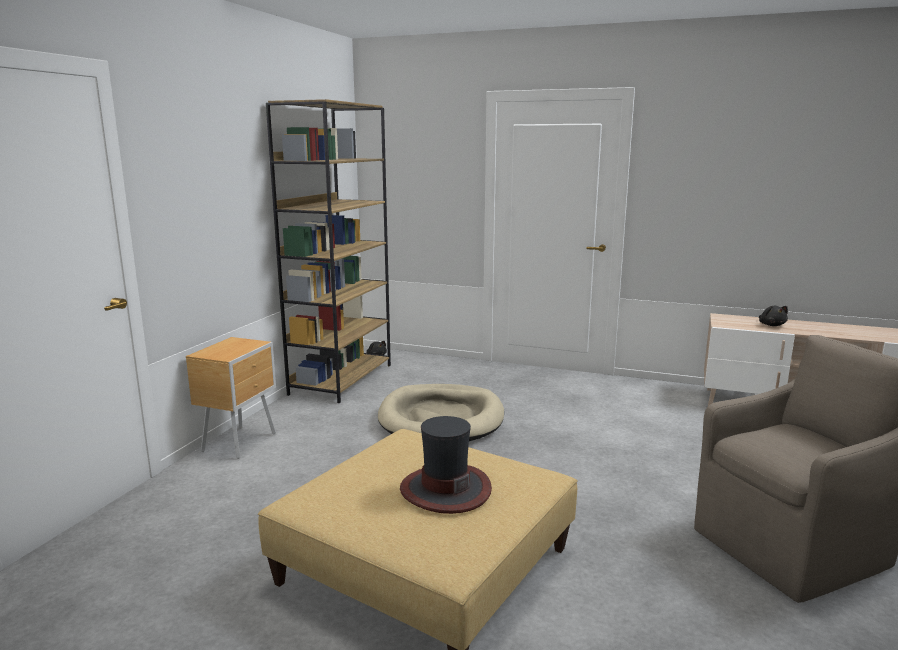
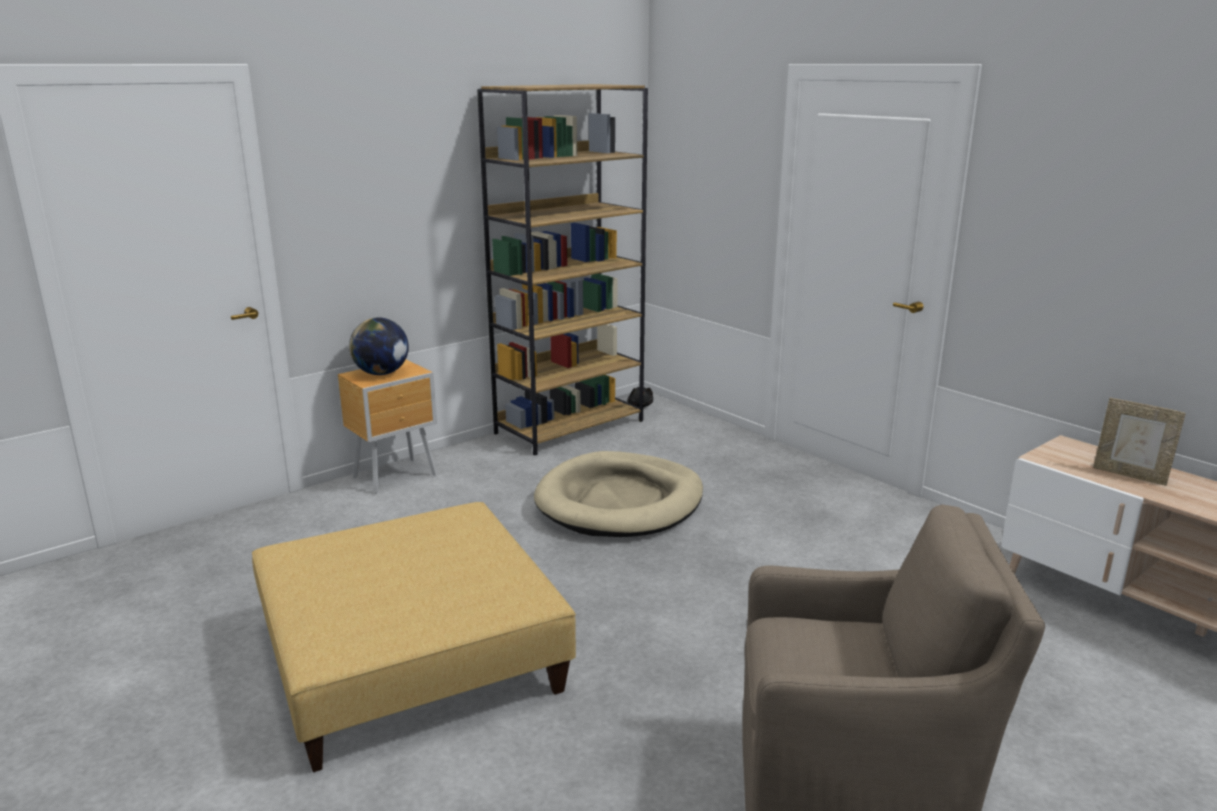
camera: 30 degrees right, 5 degrees up
hat [400,416,492,514] -> none
black plush toy [759,306,788,326] -> picture frame [1093,398,1186,486]
none -> globe [349,318,409,375]

